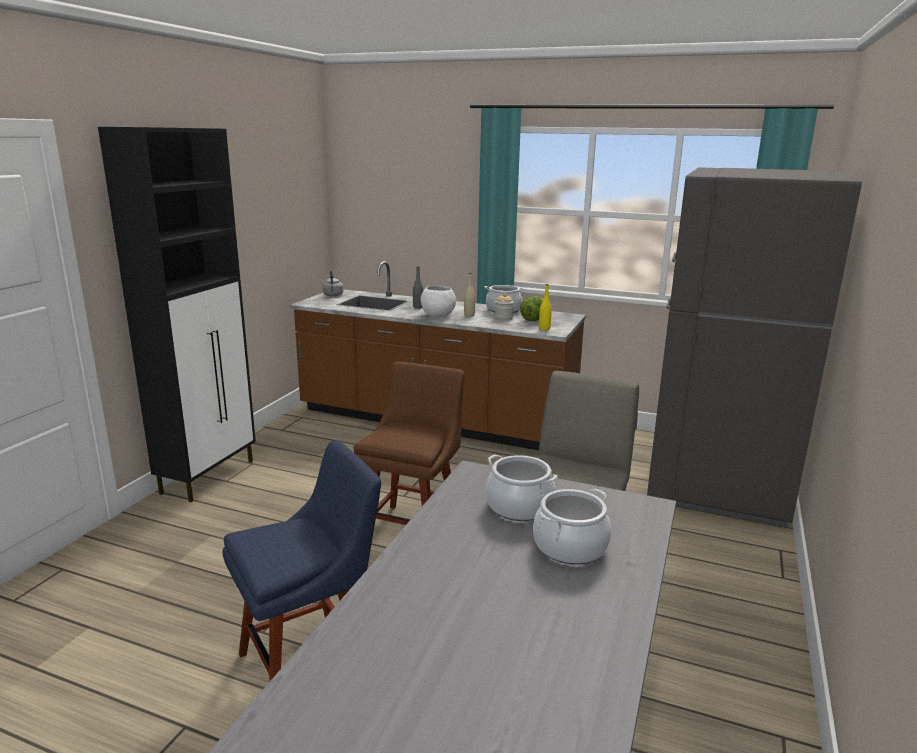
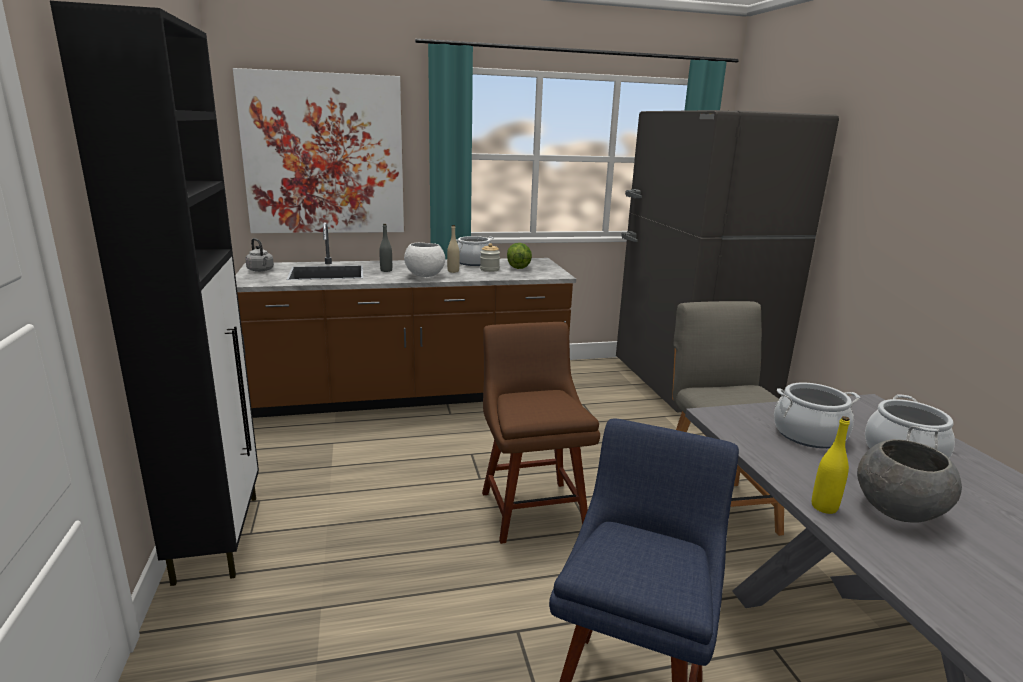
camera: 35 degrees left, 0 degrees up
yellow bottle [539,284,552,331] -> yellow bottle moved to [812,416,850,514]
none -> picture [233,68,404,233]
none -> grey bowl [857,439,962,523]

